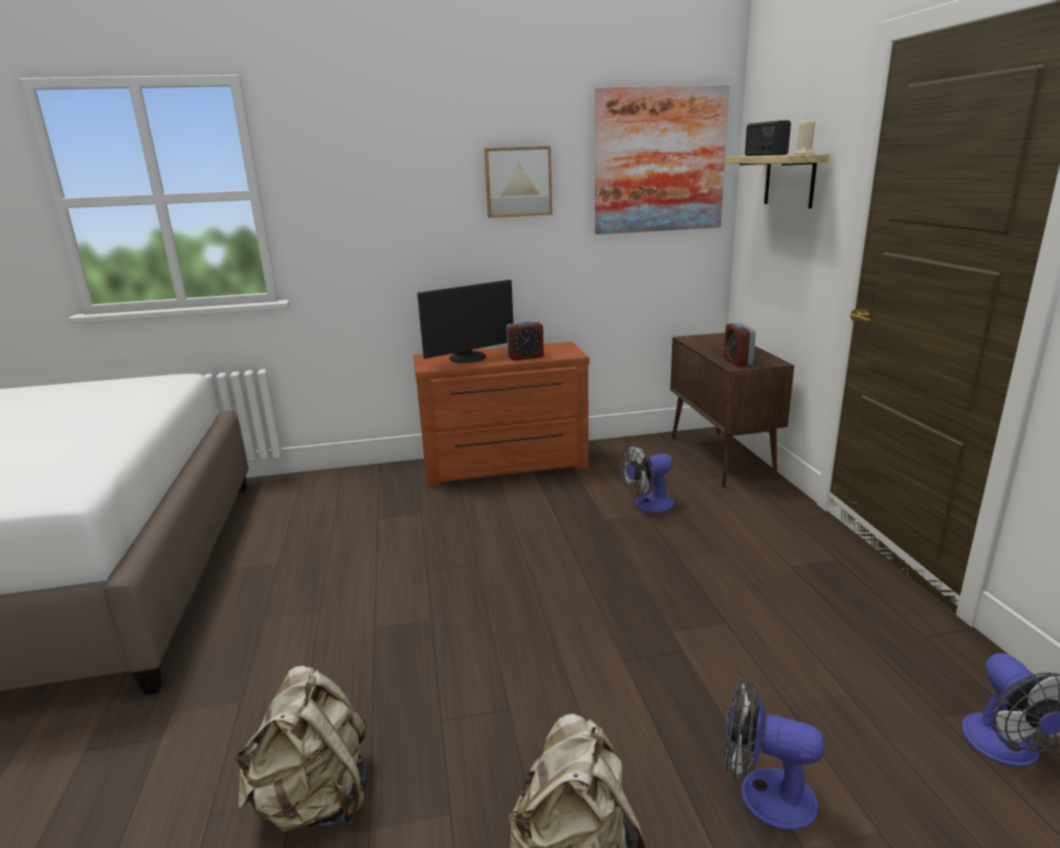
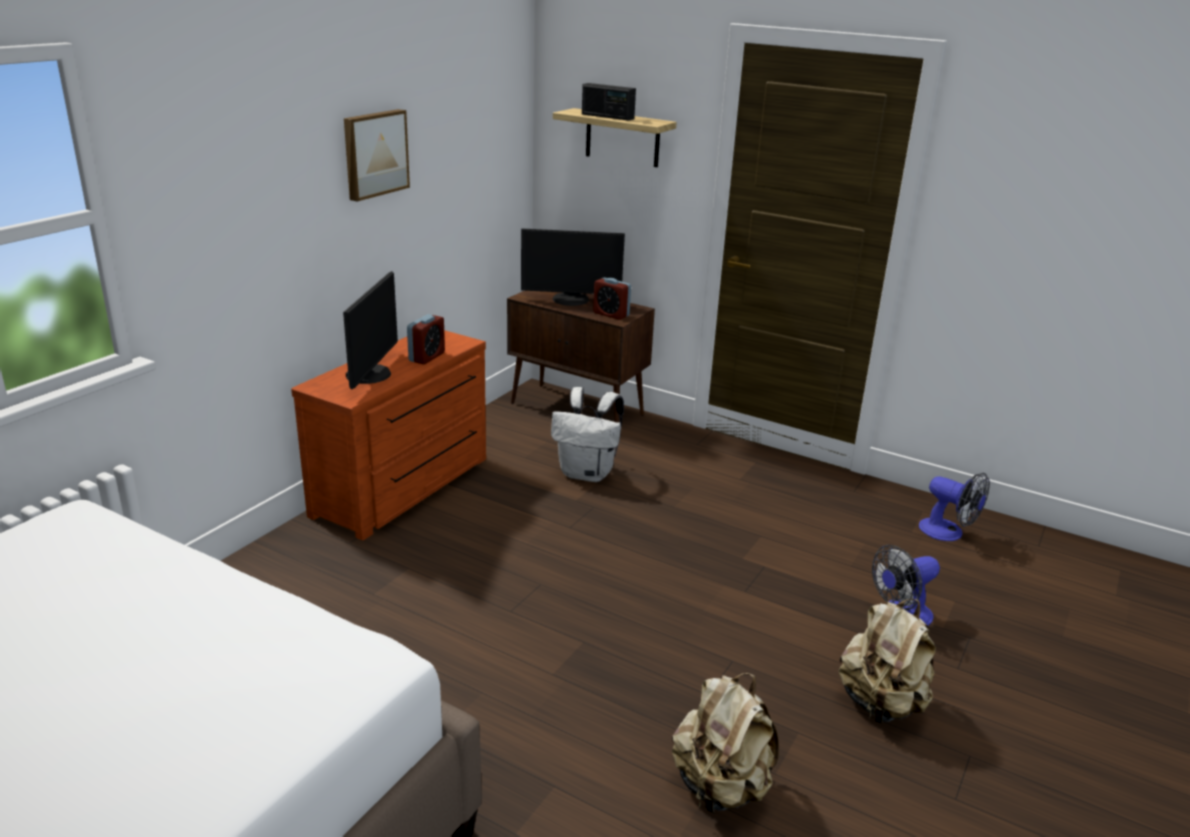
camera: 50 degrees left, 5 degrees up
picture [595,84,730,234] -> none
fan [620,444,674,513] -> white backpack [551,387,624,482]
beige candle [795,120,815,154] -> none
none -> monitor [521,229,625,306]

